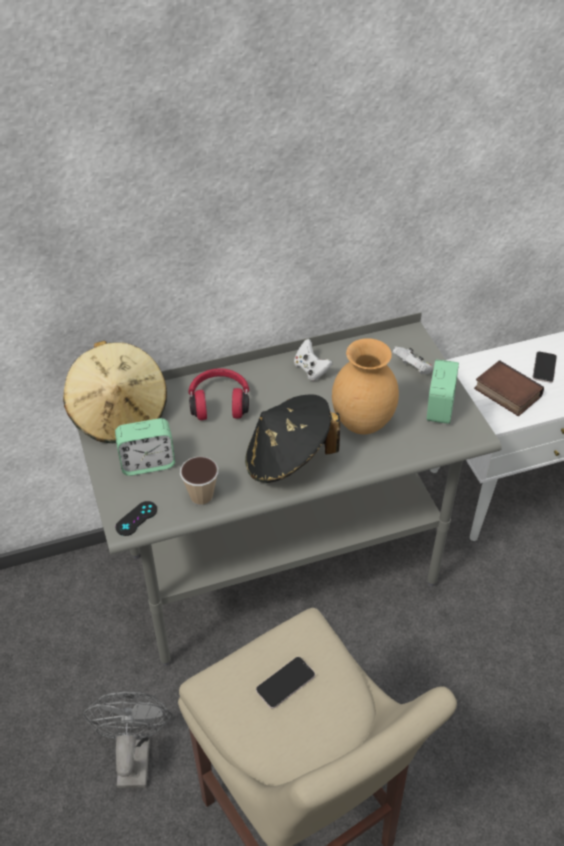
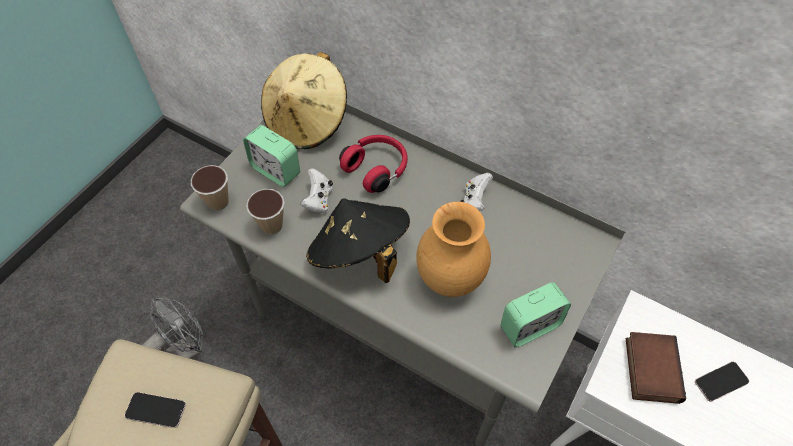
camera: 50 degrees right, 10 degrees up
black game controller [115,501,157,536] -> cup [191,165,229,211]
white game controller [392,346,433,375] -> white game controller moved to [300,168,333,213]

